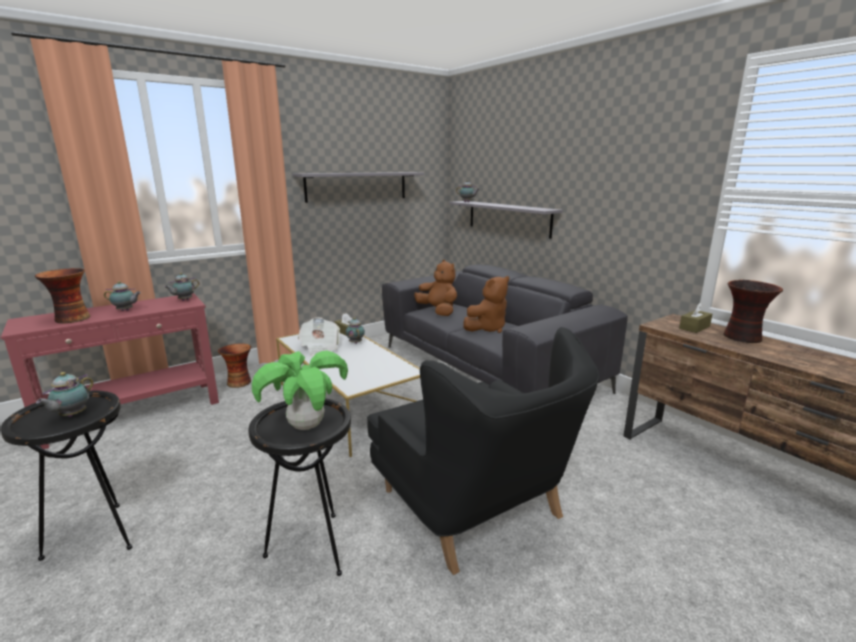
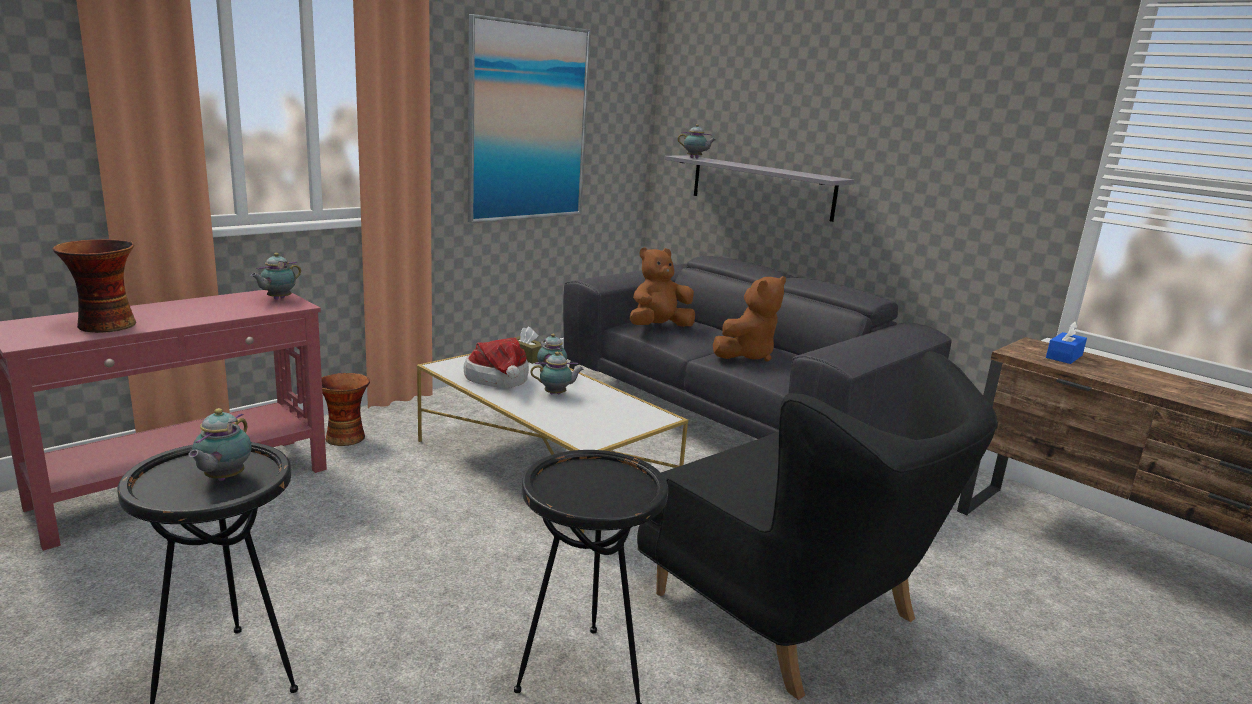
camera: 10 degrees left, 0 degrees up
teapot [104,281,141,311] -> teapot moved to [530,352,584,394]
potted plant [252,351,348,430] -> none
grey shelf [293,172,424,203] -> picture [468,14,590,223]
newspaper [298,317,340,356] -> hat [464,338,529,388]
brown plush toy [414,260,457,316] -> brown plush toy turned 75 degrees counterclockwise [630,247,695,327]
brown tissue box [679,302,712,333] -> blue tissue box [1046,321,1087,364]
vase [723,280,783,343] -> none

